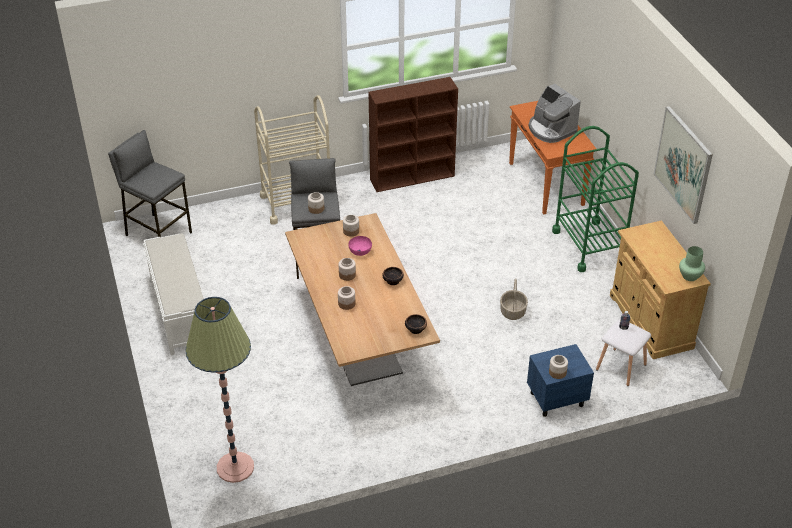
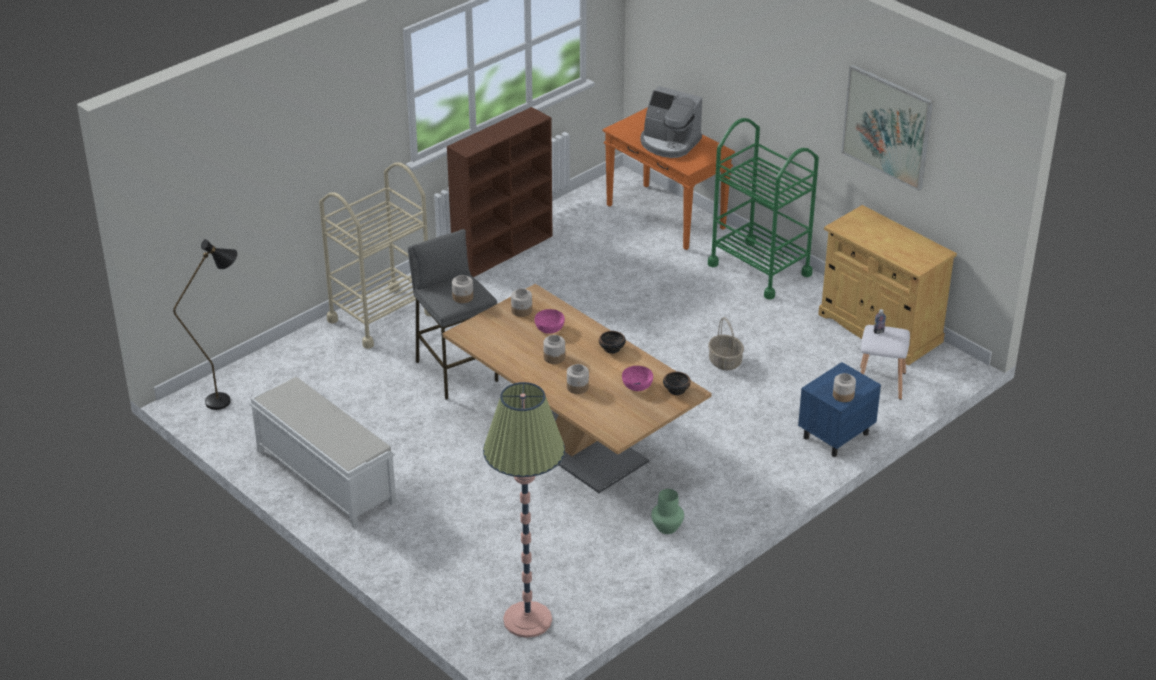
camera: 25 degrees left, 5 degrees down
grey stool [108,130,192,237] -> black floor lamp [173,239,238,410]
green vase [679,246,705,281] -> green vase moved to [651,489,684,534]
none -> pink bowl [622,366,653,391]

